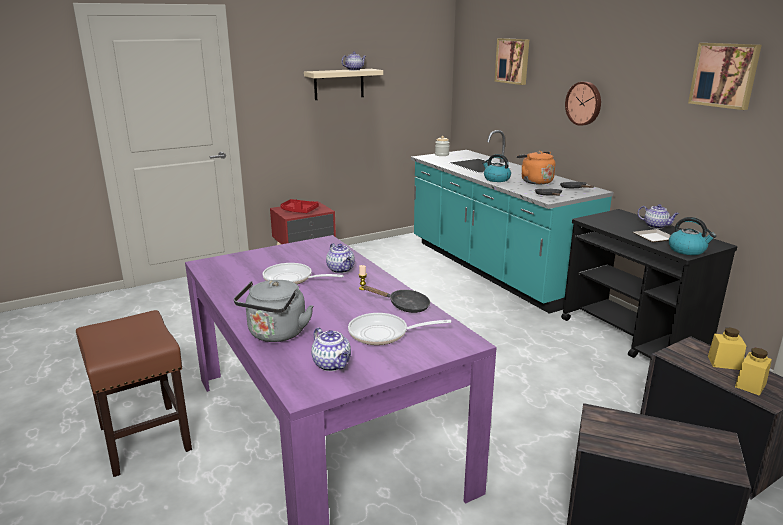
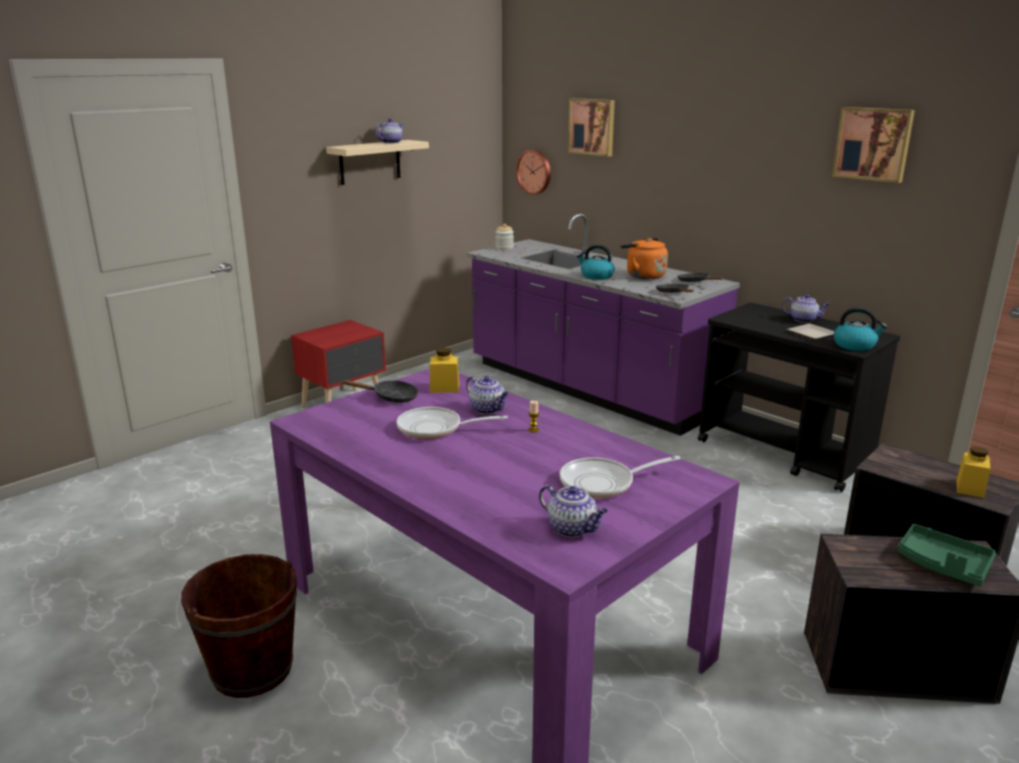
camera: 15 degrees left, 0 degrees up
brown stool [76,310,192,477] -> brown bucket [181,554,297,698]
grey kettle [234,280,313,342] -> none
red tray [280,199,319,213] -> none
black frying pan [363,285,430,313] -> black frying pan moved to [343,380,418,403]
turquoise counter [411,130,614,314] -> purple counter [467,214,740,436]
wall clock [565,82,601,126] -> wall clock moved to [516,150,551,195]
yellow jar [708,327,746,370] -> yellow jar moved to [430,347,459,393]
none -> green tray [898,524,996,586]

